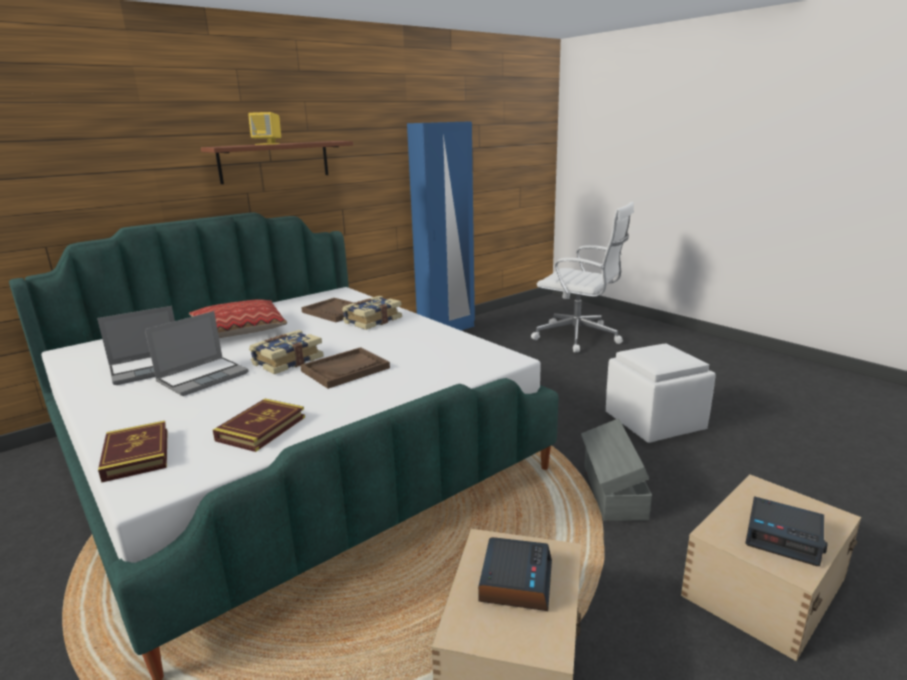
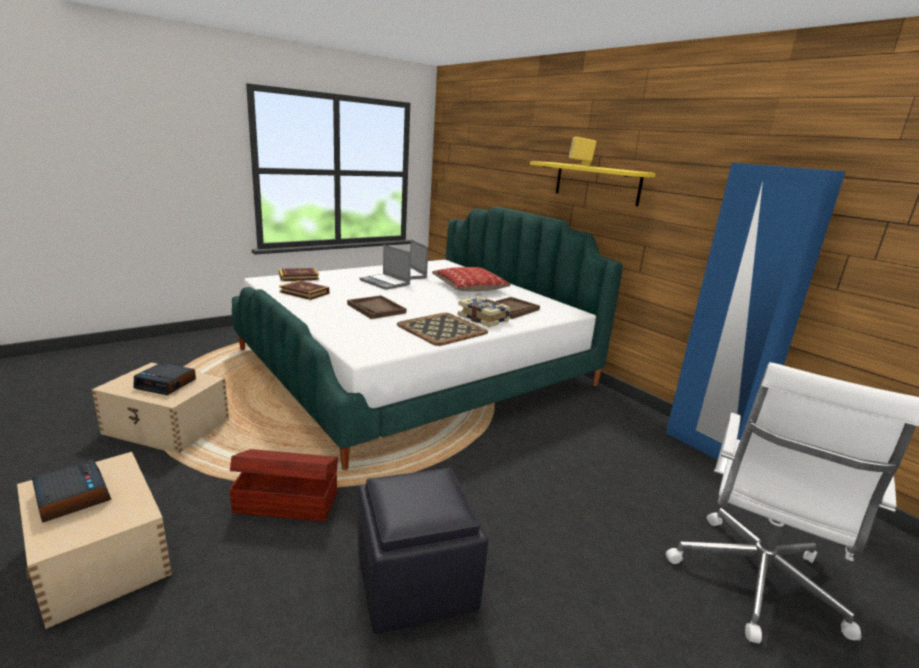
camera: 90 degrees right, 0 degrees up
brown shelf [201,141,353,184] -> yellow shelf [530,161,656,206]
book [249,330,324,374] -> none
grey storage box [581,418,652,521] -> brown storage box [229,449,338,522]
white ottoman [606,344,716,443] -> black ottoman [358,468,488,634]
alarm clock [745,496,828,566] -> alarm clock turned 105 degrees clockwise [32,459,111,522]
none -> tray [397,313,488,346]

